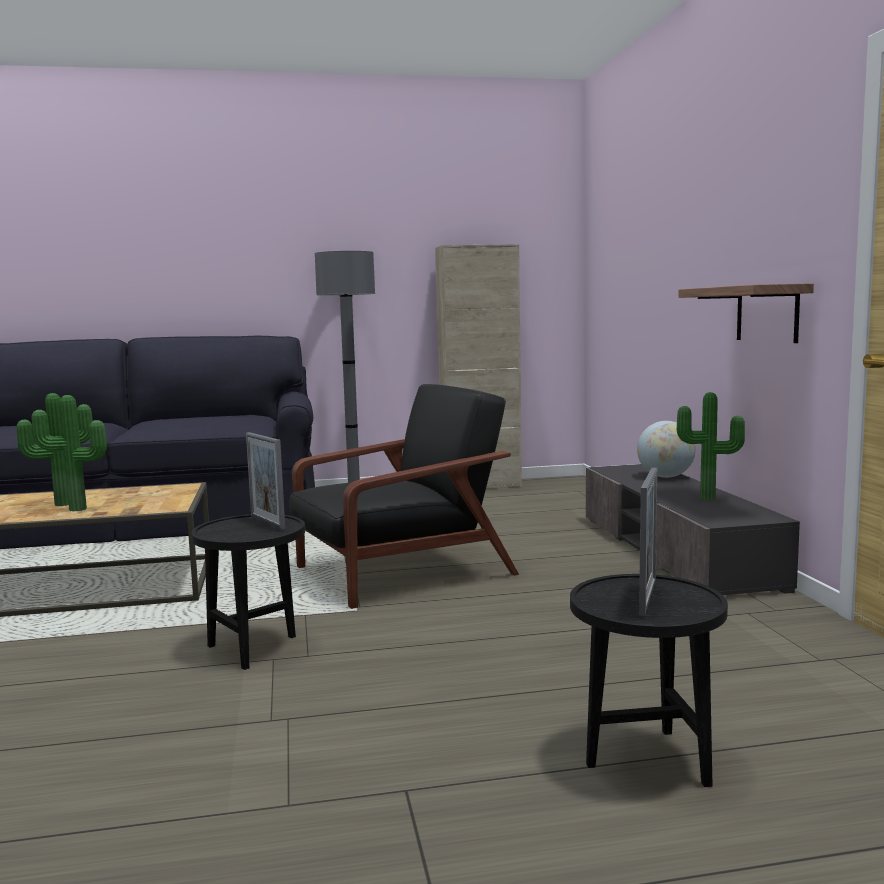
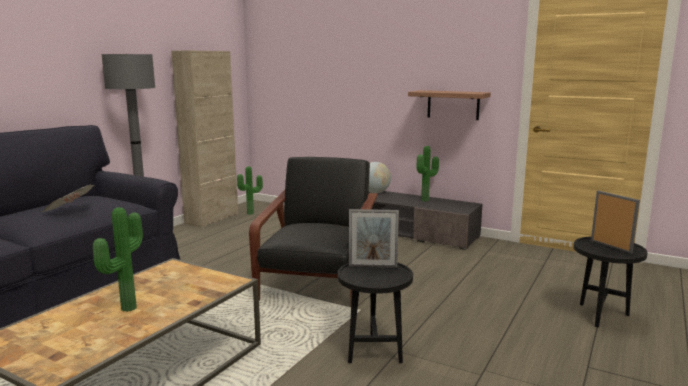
camera: 50 degrees left, 5 degrees up
potted plant [32,395,107,511] -> potted plant moved to [237,166,263,215]
none -> newspaper [42,184,94,212]

